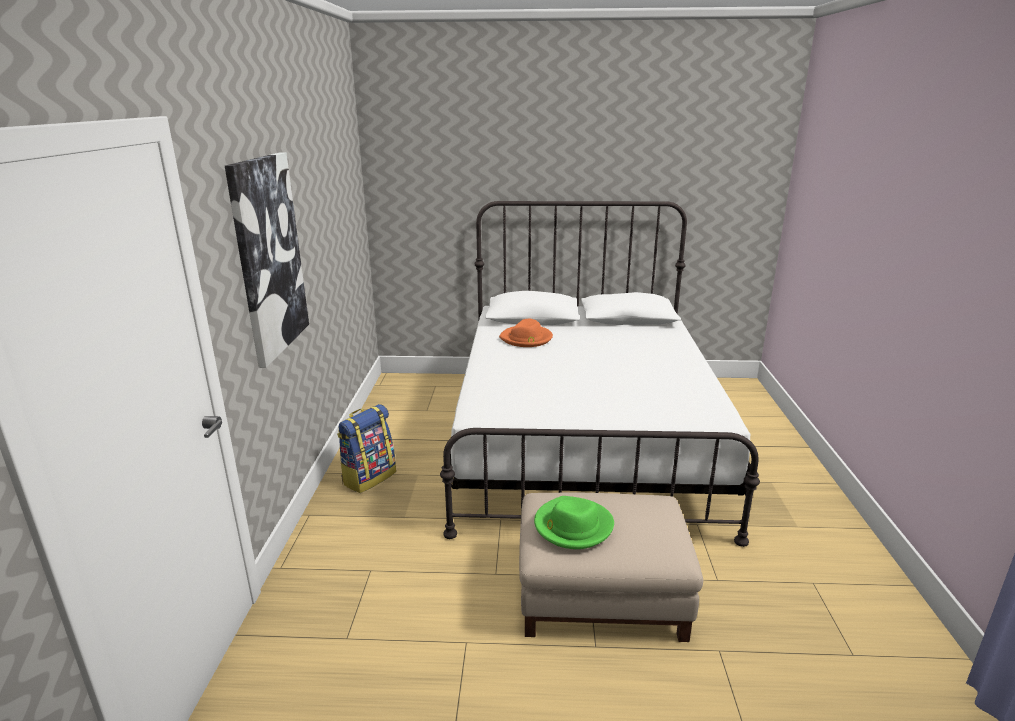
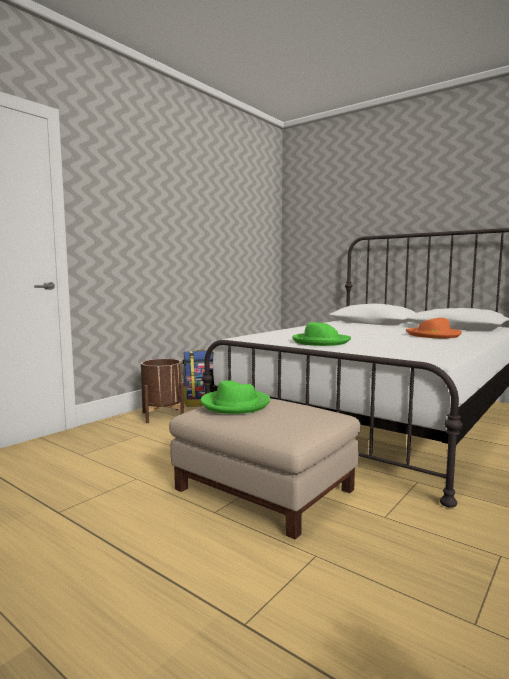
camera: 35 degrees right, 15 degrees down
picture [225,152,309,368] -> none
orange hat [499,319,553,347] -> orange hat moved to [406,318,462,338]
none -> brown planter [141,359,184,423]
none -> green hat [292,322,351,346]

